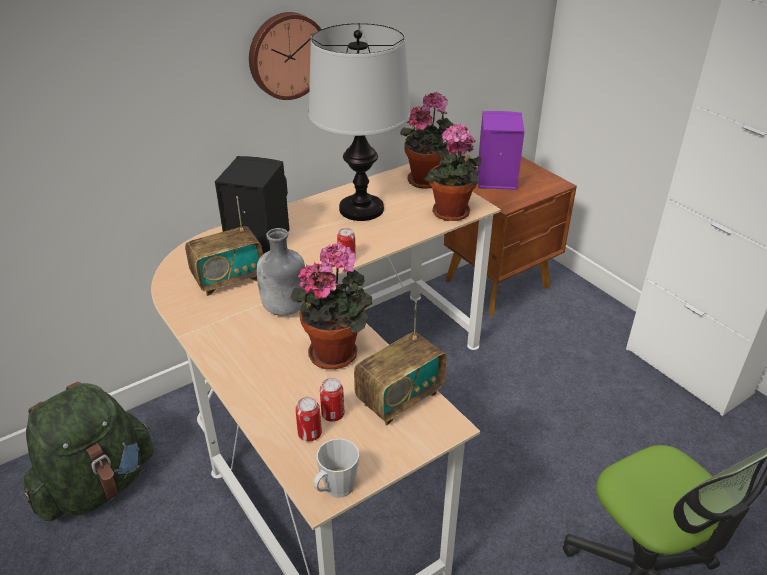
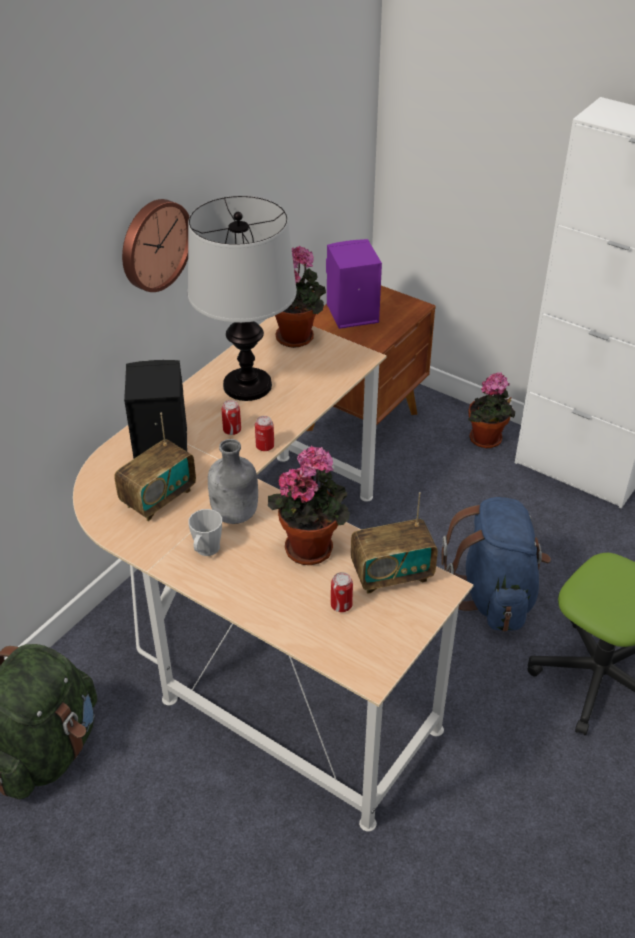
camera: 20 degrees left, 5 degrees up
can [296,397,322,442] -> can moved to [222,400,241,435]
grey mug [314,438,359,498] -> grey mug moved to [188,509,222,556]
radio [354,301,447,426] -> radio turned 45 degrees clockwise [351,492,438,594]
potted plant [423,124,482,221] -> potted plant moved to [468,372,515,449]
none -> blue backpack [441,497,551,631]

